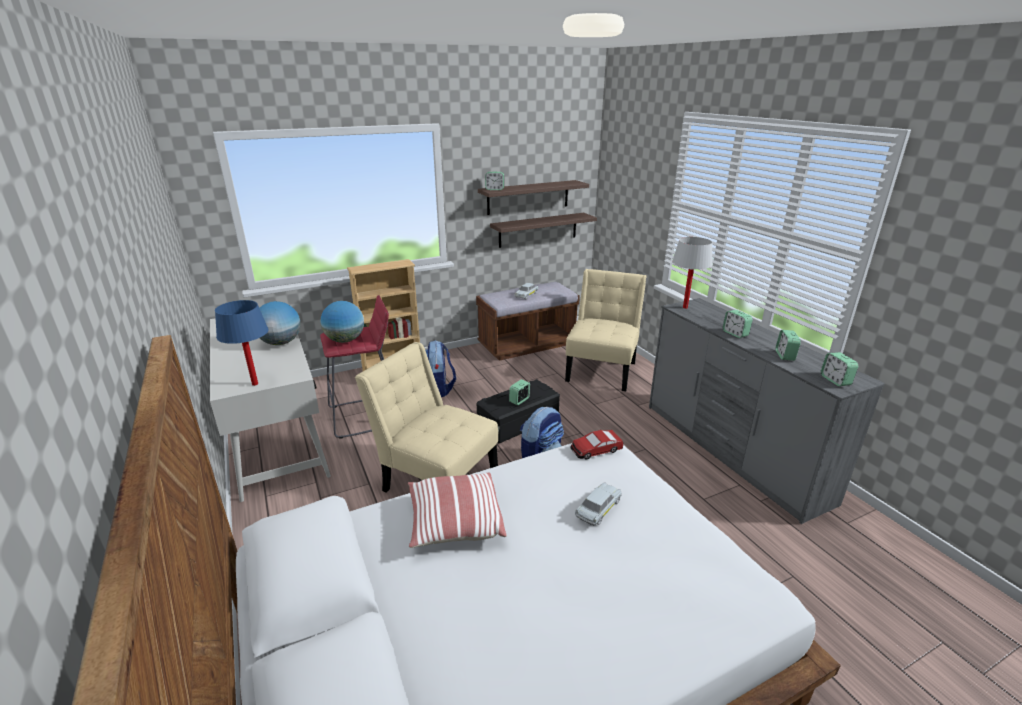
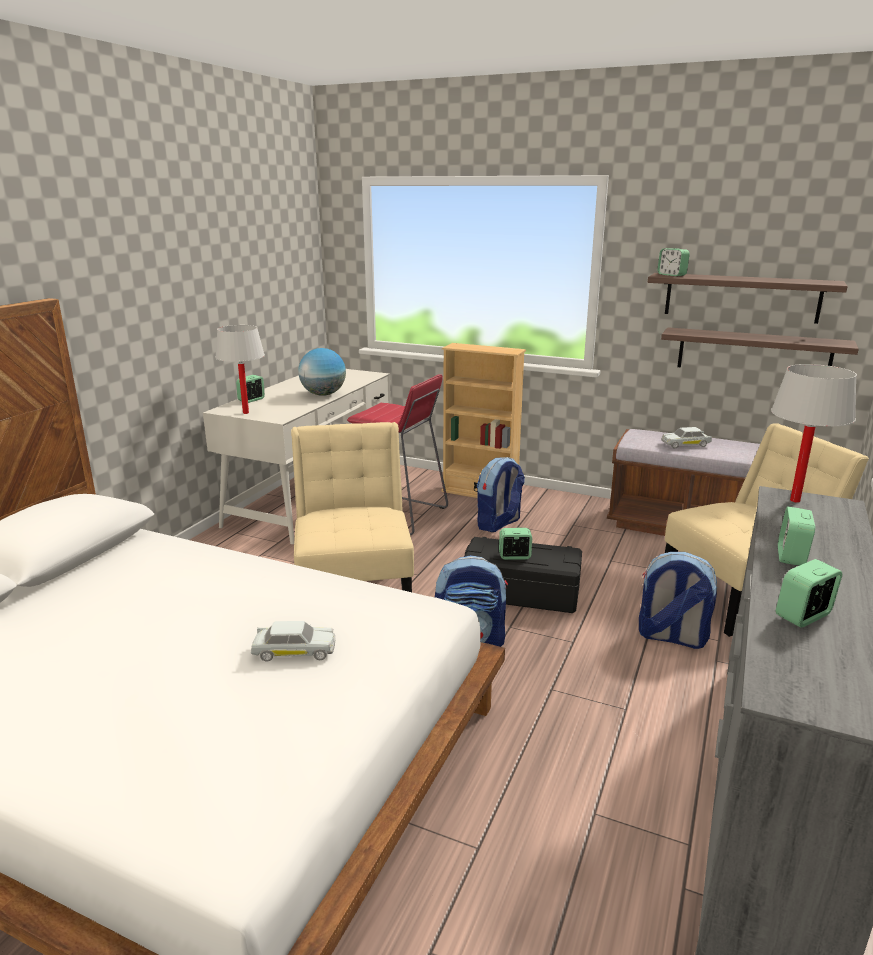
camera: 50 degrees right, 5 degrees down
blue table lamp [215,300,269,386] -> white table lamp [215,325,265,414]
globe [320,301,364,343] -> none
pillow [408,473,507,548] -> none
toy car [570,430,624,460] -> none
alarm clock [821,352,858,386] -> alarm clock moved to [236,375,265,403]
none -> backpack [639,552,717,649]

